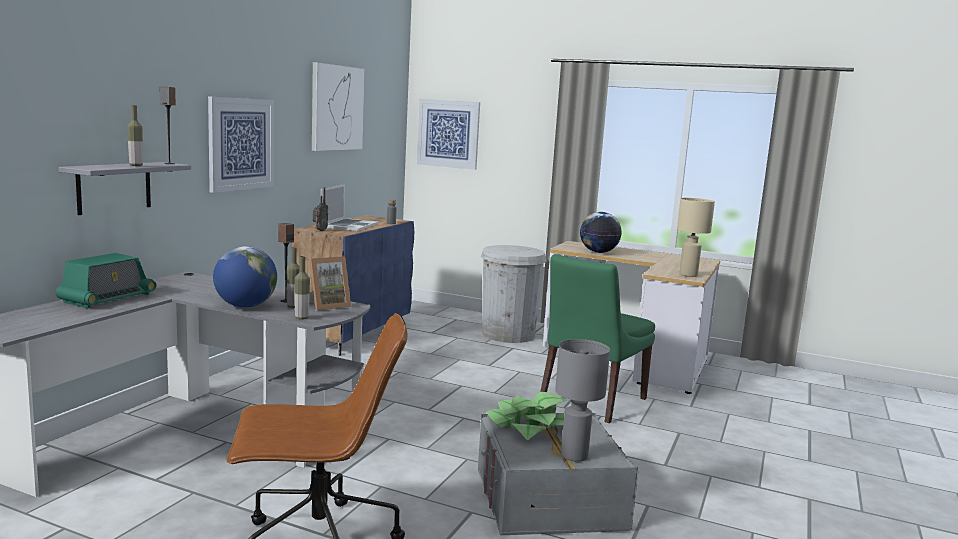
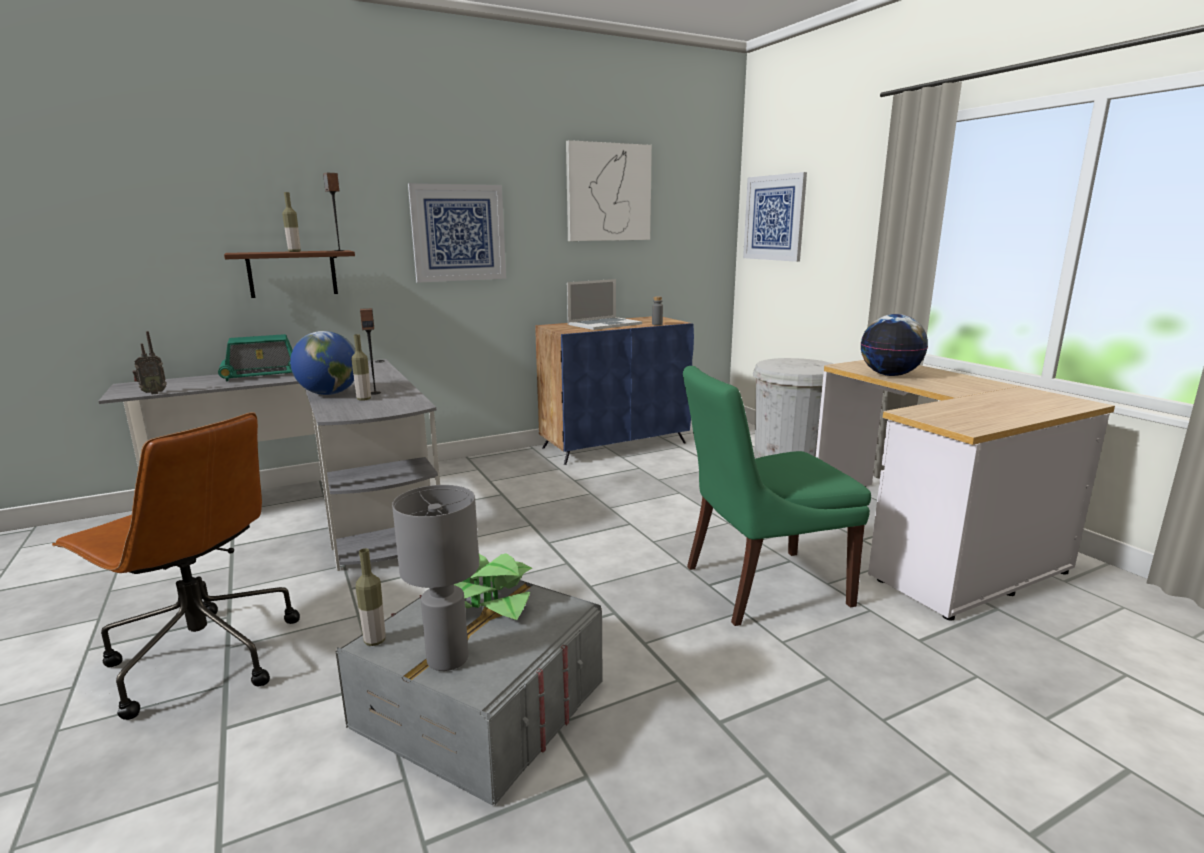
camera: 40 degrees right, 5 degrees up
grey shelf [58,162,191,215] -> brown shelf [224,250,355,298]
bottle [295,256,310,320] -> bottle moved to [355,548,386,646]
picture frame [309,256,351,311] -> none
radio [312,187,328,231] -> radio moved to [132,331,167,395]
beige table lamp [677,198,715,277] -> none

